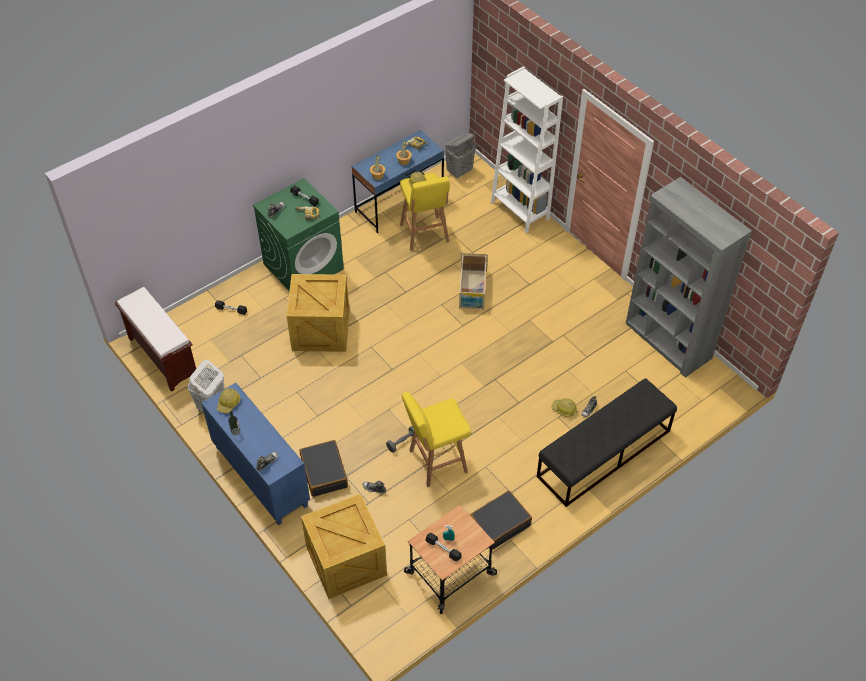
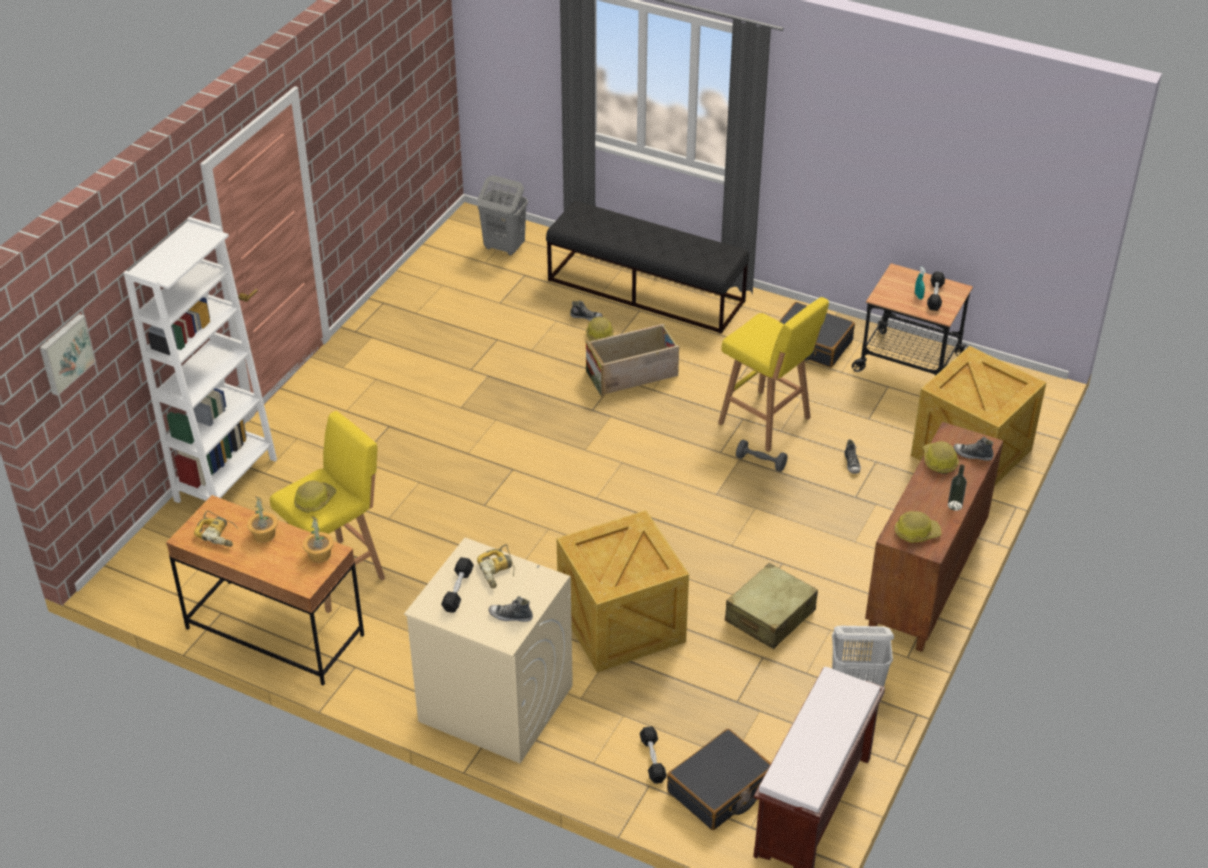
camera: 115 degrees left, 10 degrees down
blue cabinet [201,383,310,525] -> brown cabinet [865,422,1003,652]
green washing machine [253,178,344,291] -> beige washing machine [404,537,573,763]
black suitcase [299,440,348,497] -> black suitcase moved to [667,729,771,830]
blue desk [352,130,444,233] -> brown desk [166,495,364,686]
grey laundry basket [444,133,476,179] -> grey laundry basket moved to [477,175,528,256]
crate [459,253,488,310] -> crate moved to [586,324,679,397]
grey bookcase [626,177,752,378] -> none
none -> picture [40,314,96,396]
none -> beige suitcase [725,563,818,649]
none -> hard hat [923,441,959,474]

